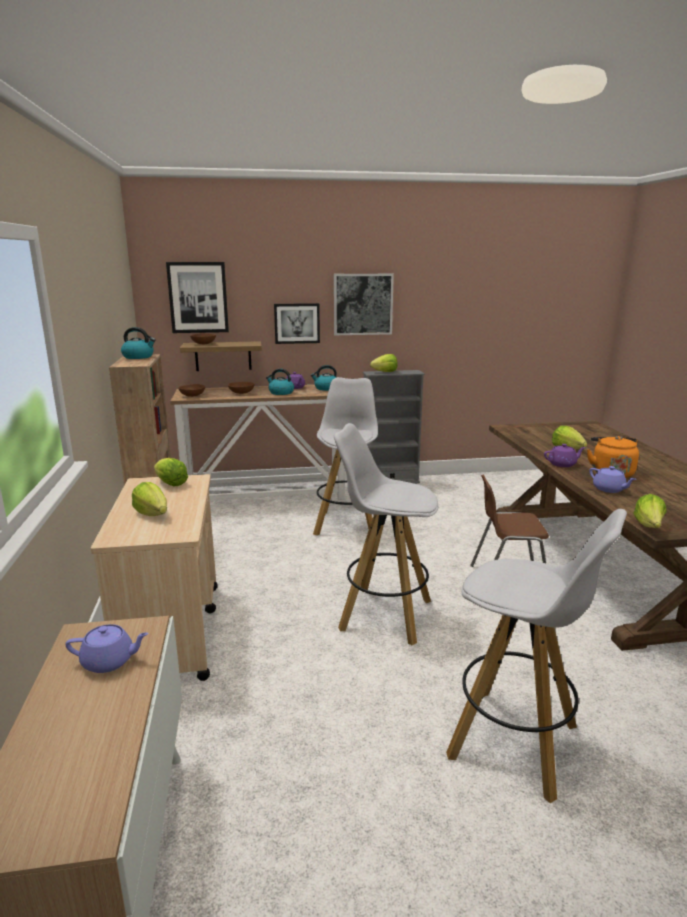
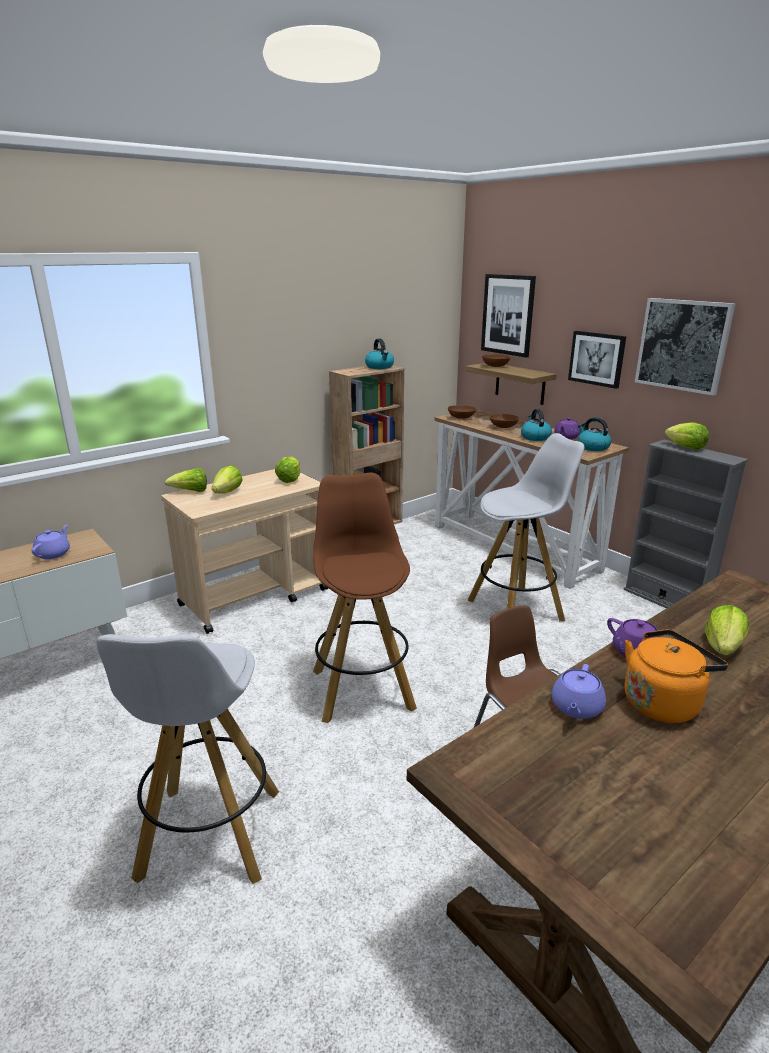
camera: 60 degrees right, 5 degrees up
purple teapot [65,624,149,673] -> purple teapot turned 135 degrees counterclockwise [31,525,70,559]
white stool [334,423,438,645] -> brown stool [313,472,417,723]
lettuce [633,494,666,528] -> lettuce moved to [165,468,207,492]

